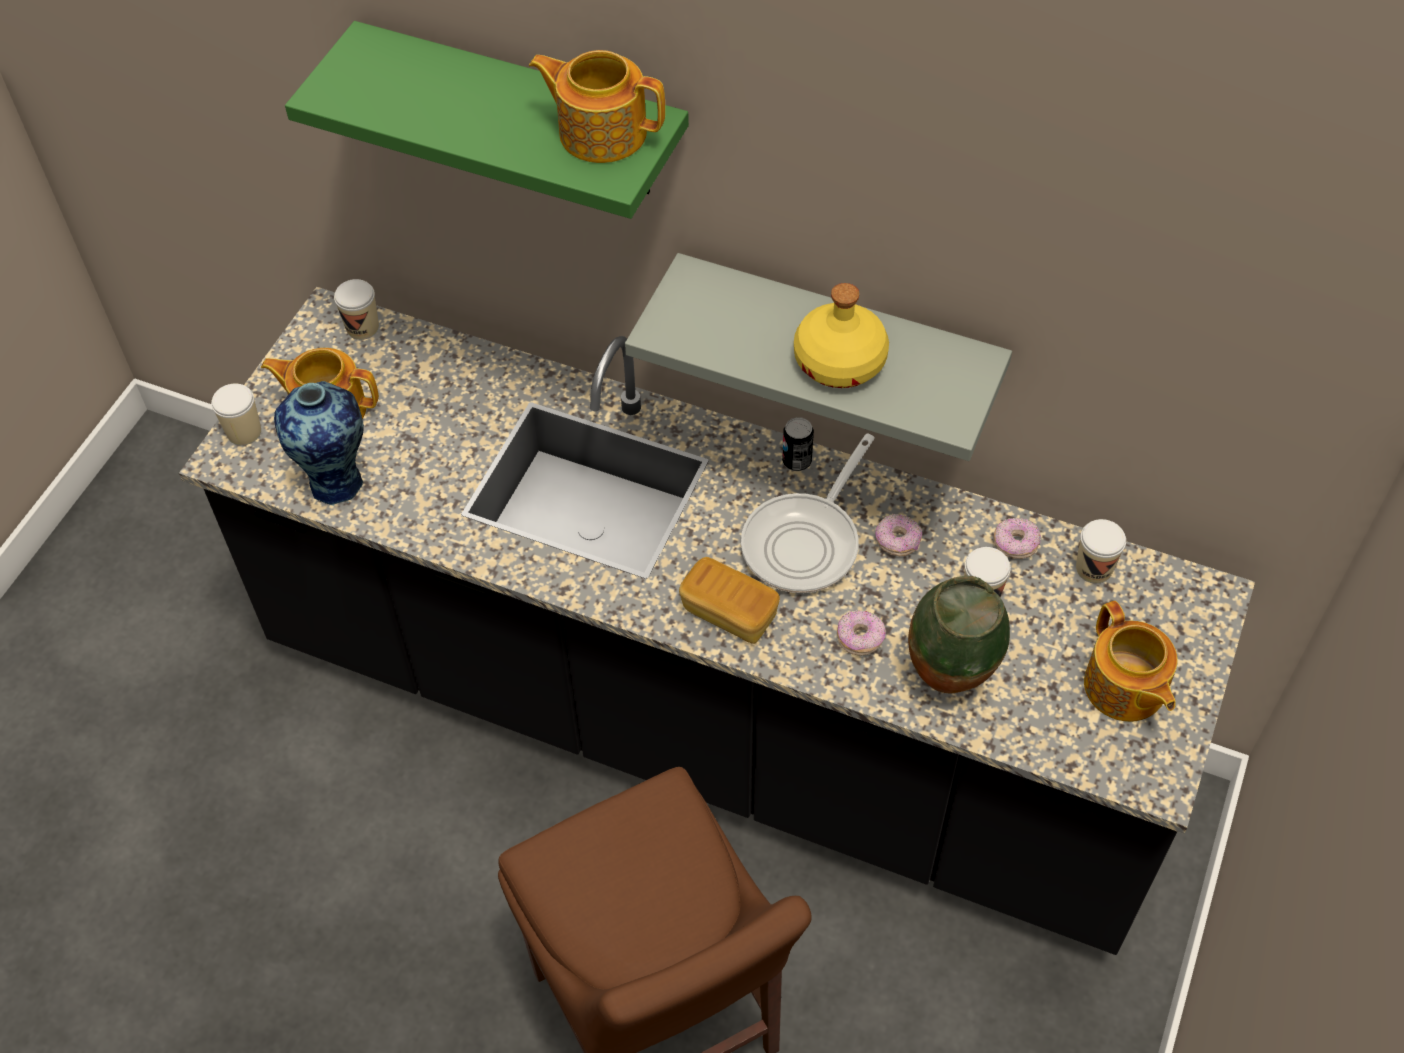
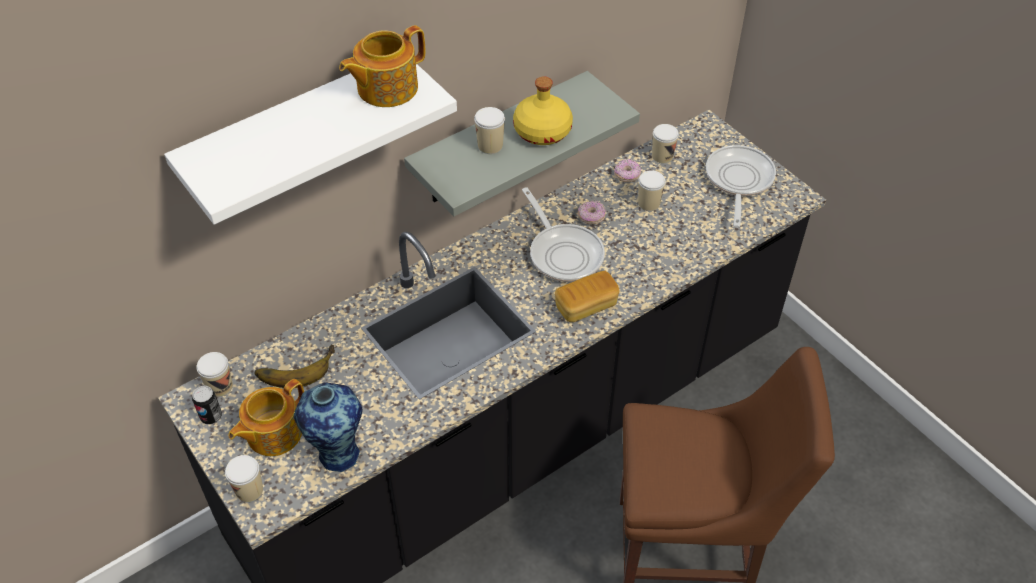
camera: 60 degrees left, 5 degrees down
green shelf [285,21,689,219] -> white shelf [164,64,457,224]
can [782,417,814,471] -> can moved to [192,386,222,425]
donut [837,610,886,656] -> none
vase [908,576,1010,694] -> none
teapot [1084,601,1178,722] -> frying pan [706,145,776,227]
none -> banana [254,344,335,388]
none -> cup [474,107,505,154]

